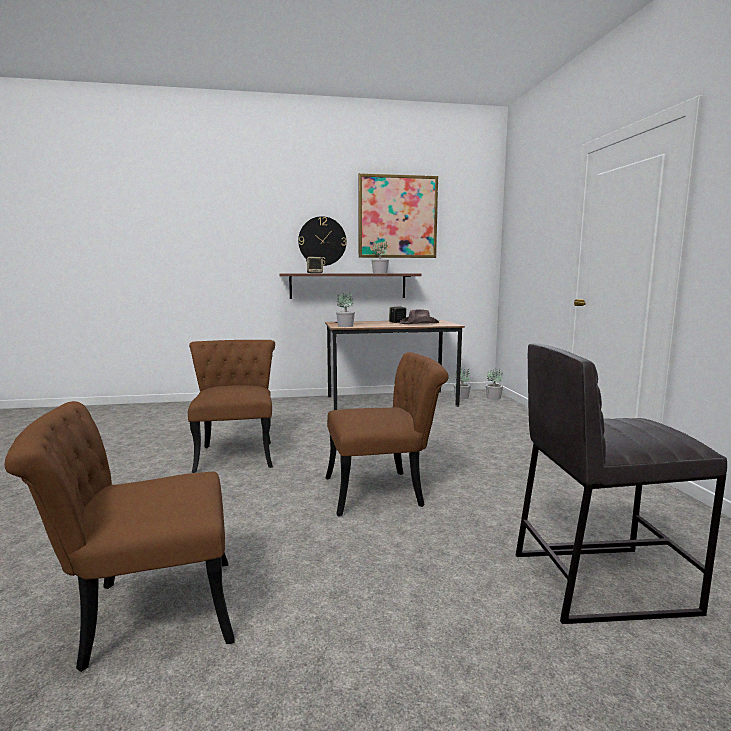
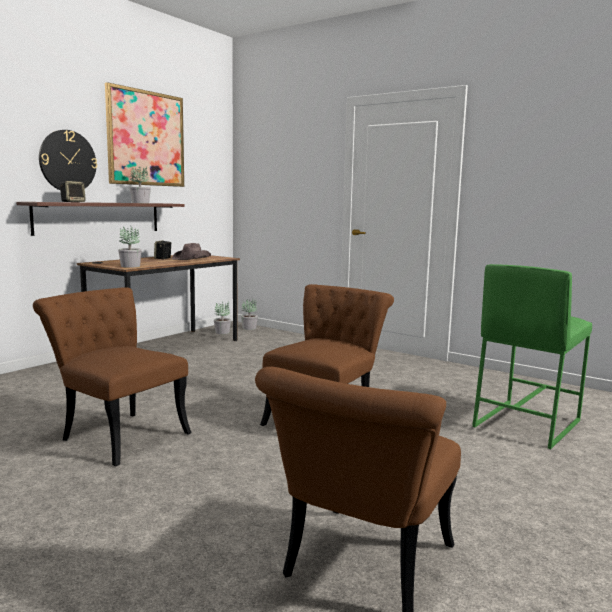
camera: 45 degrees left, 0 degrees up
grey stool [516,343,727,624] -> green stool [472,264,592,449]

